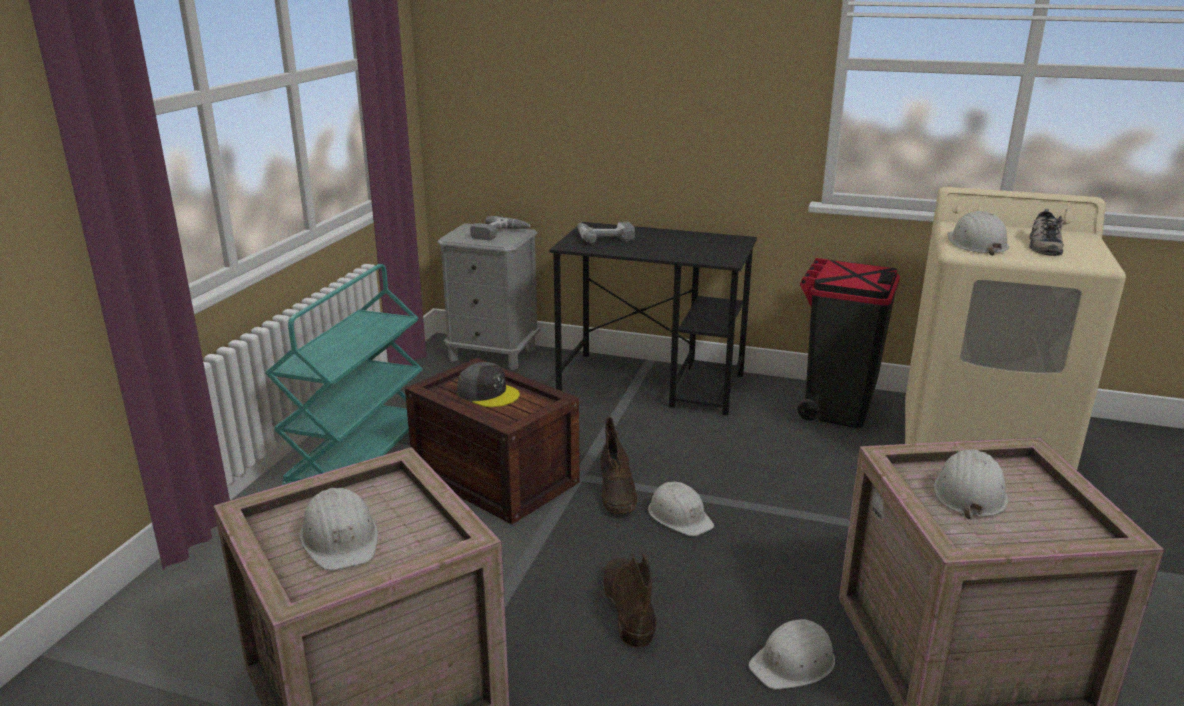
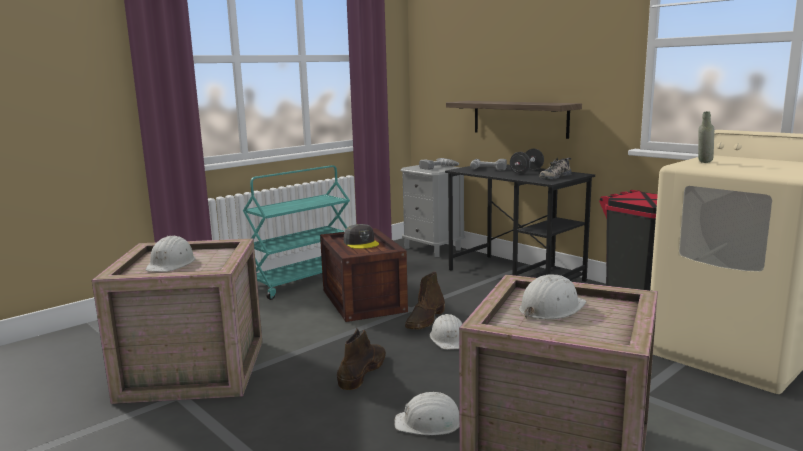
camera: 30 degrees right, 10 degrees down
white hard hat [947,211,1009,256] -> grey bottle [698,111,714,163]
shoe [1029,209,1064,256] -> shoe moved to [540,158,571,180]
none -> shelf [446,101,582,139]
none -> black dumbbell [510,149,544,174]

